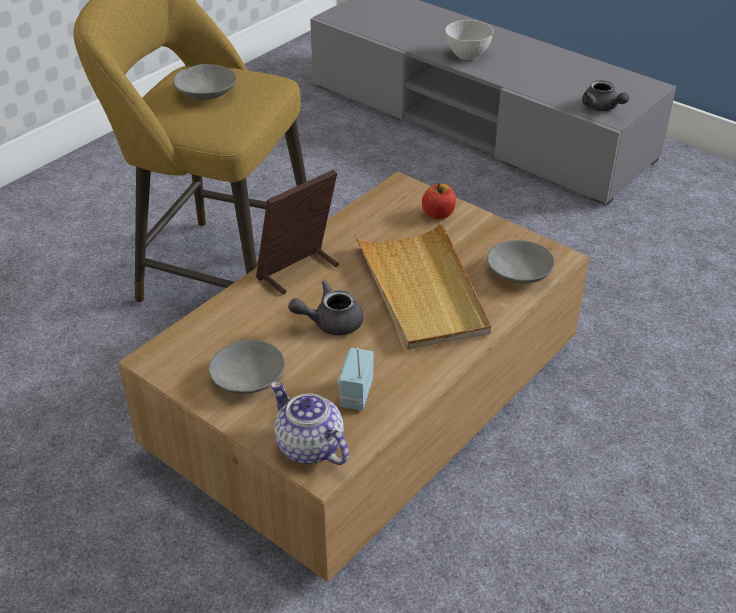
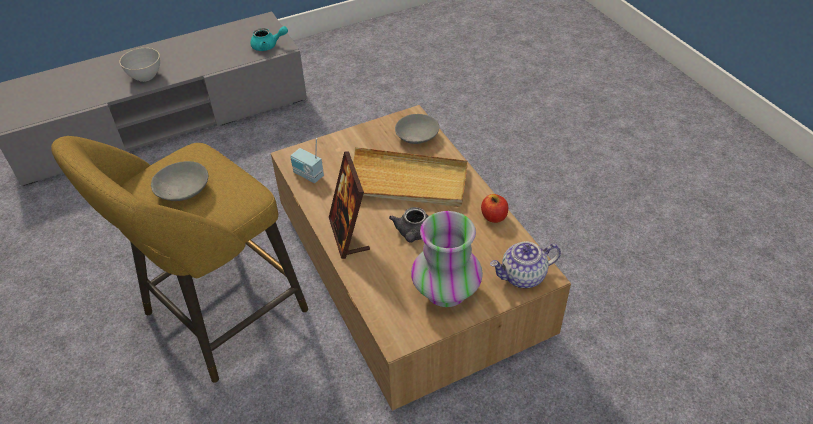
camera: 65 degrees left, 5 degrees up
grey bowl [208,339,285,394] -> vase [411,211,483,307]
radio [337,348,373,410] -> radio moved to [290,138,324,183]
apple [422,183,456,220] -> apple moved to [481,194,508,223]
grey teapot [582,80,629,111] -> turquoise teapot [251,26,288,51]

